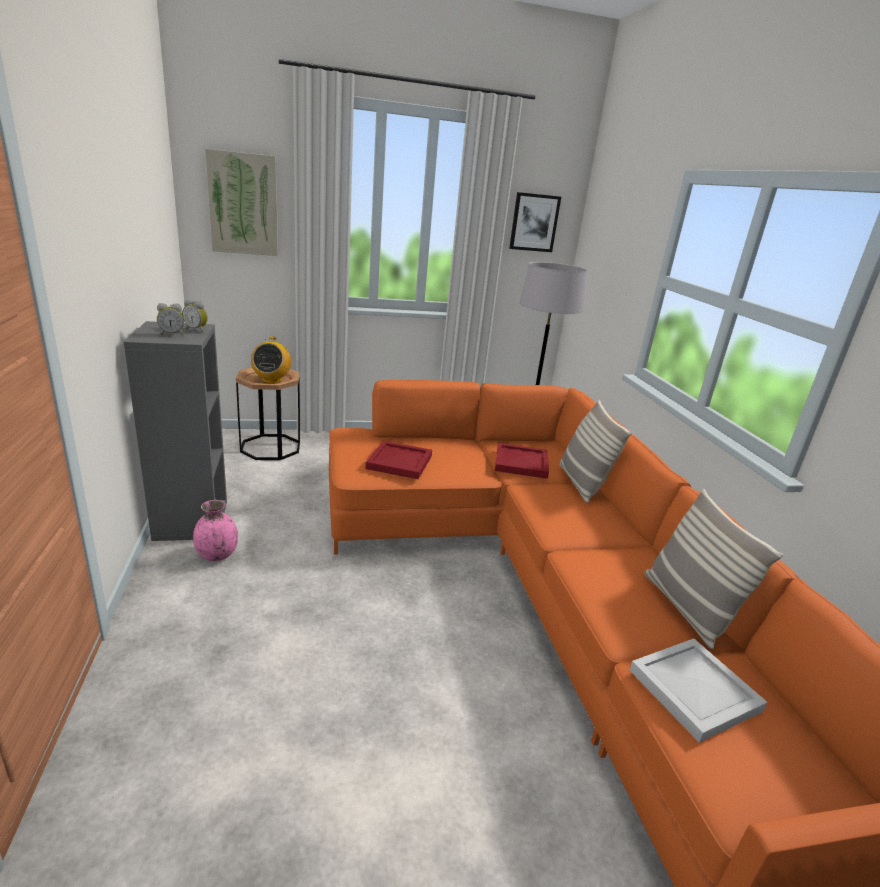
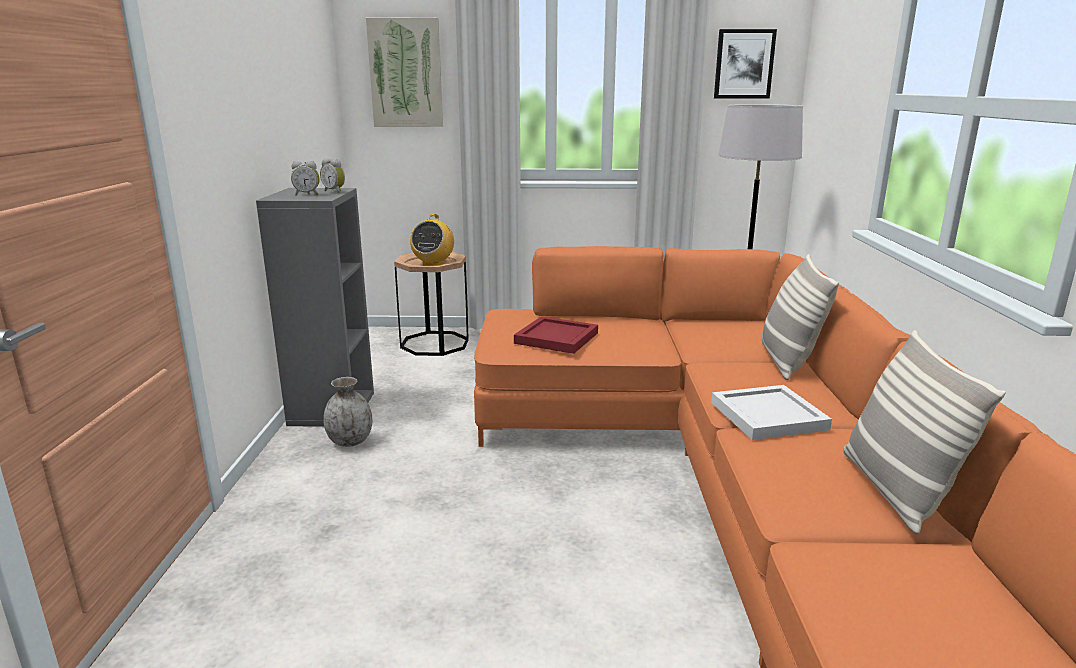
camera: 15 degrees right, 5 degrees down
pink vase [193,500,238,561] -> grey vase [323,377,372,447]
red tray [495,443,549,479] -> none
white tray [630,639,768,743] -> white tray moved to [711,385,832,440]

